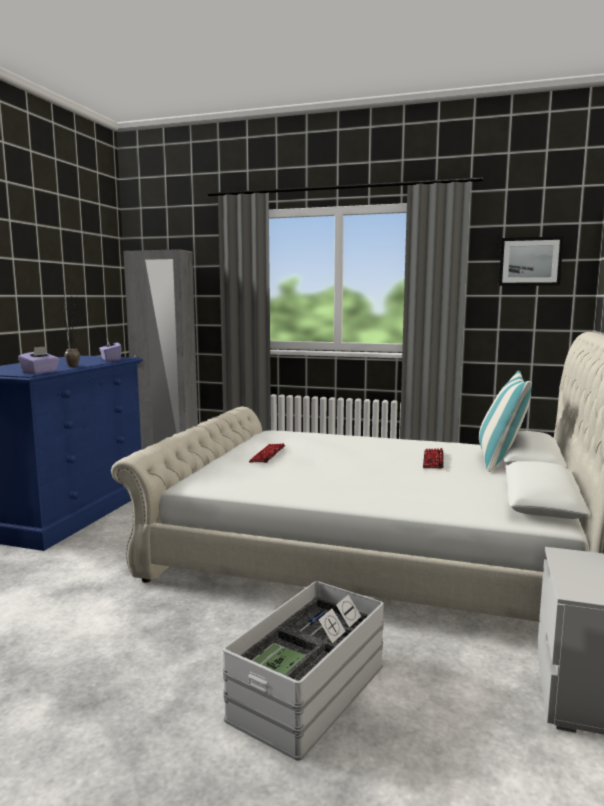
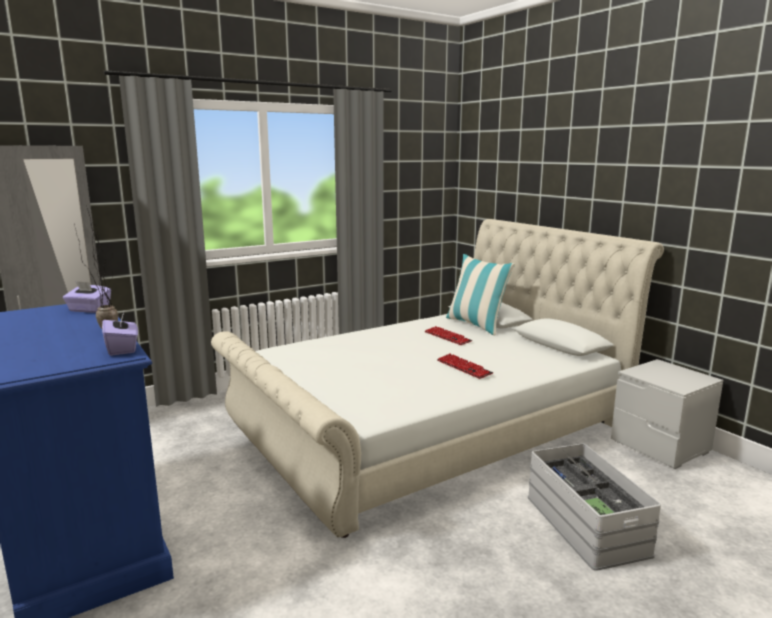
camera: 50 degrees left, 5 degrees up
keyboard [249,443,285,463] -> keyboard moved to [437,354,493,379]
picture [499,236,564,286] -> none

